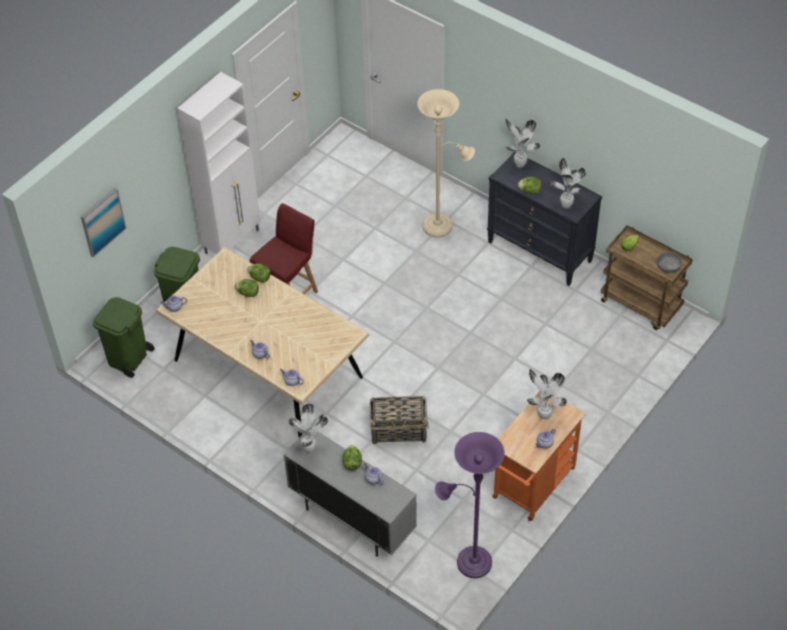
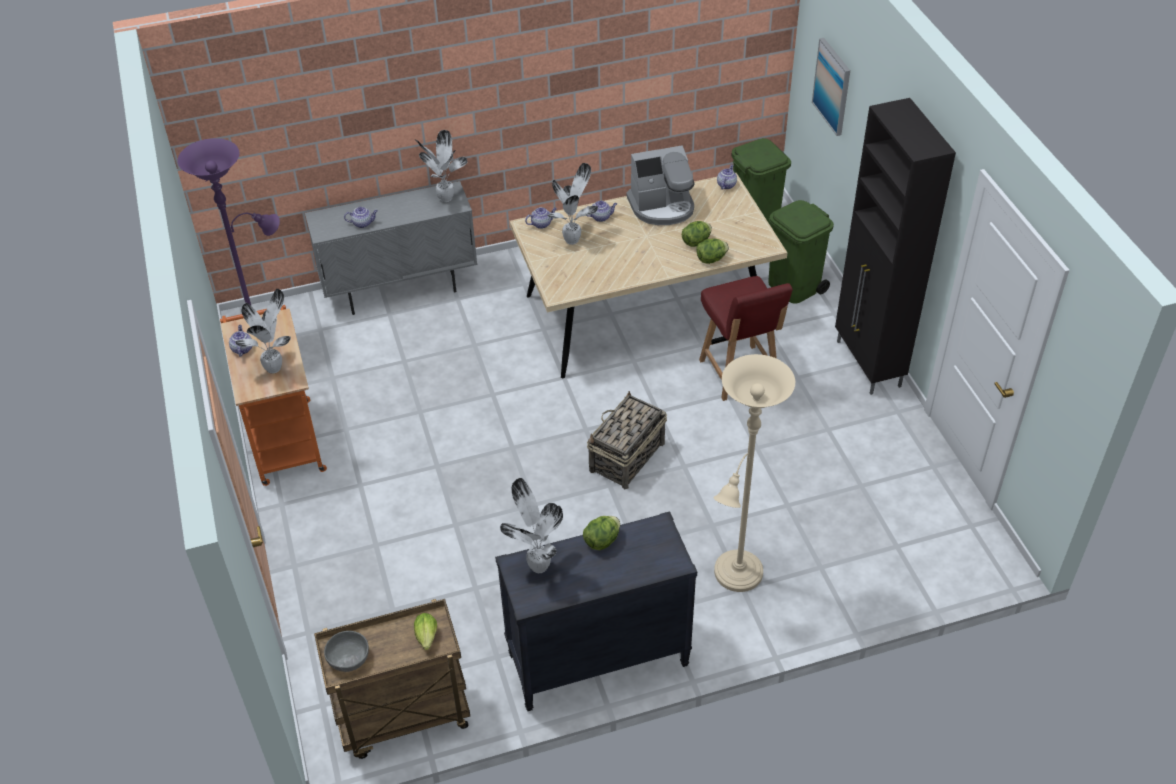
camera: 125 degrees right, 5 degrees down
white cabinet [177,72,261,254] -> black cabinet [835,98,956,395]
lettuce [342,445,362,471] -> none
basket [369,396,428,444] -> basket moved to [587,391,667,489]
potted plant [505,118,540,168] -> potted plant moved to [547,163,598,245]
none -> coffee machine [626,145,695,225]

